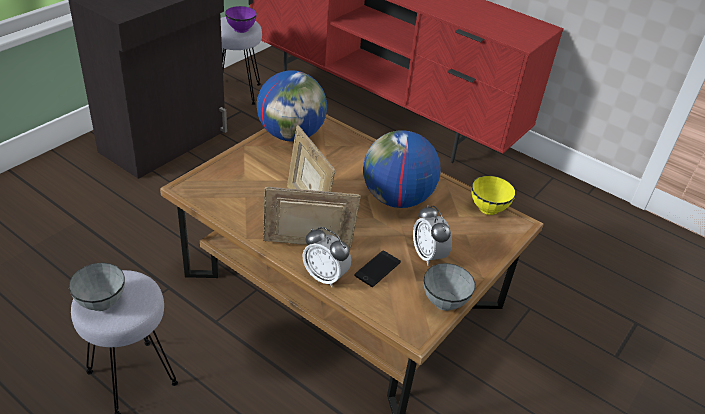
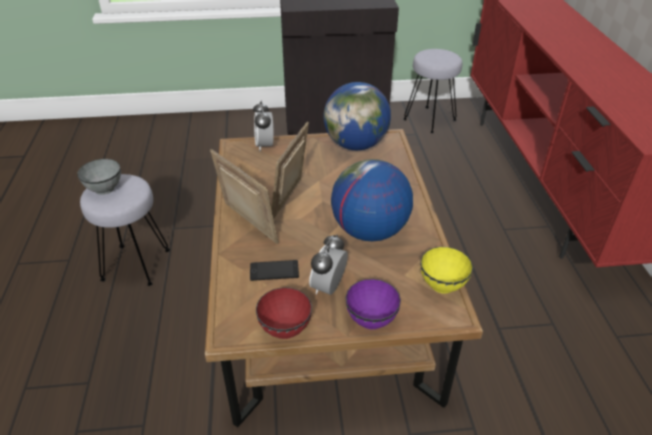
camera: 50 degrees right, 0 degrees up
purple bowl [225,6,257,33] -> purple bowl moved to [345,279,401,329]
alarm clock [303,227,351,287] -> alarm clock moved to [253,101,274,152]
grey bowl [423,263,475,311] -> red bowl [256,287,312,339]

